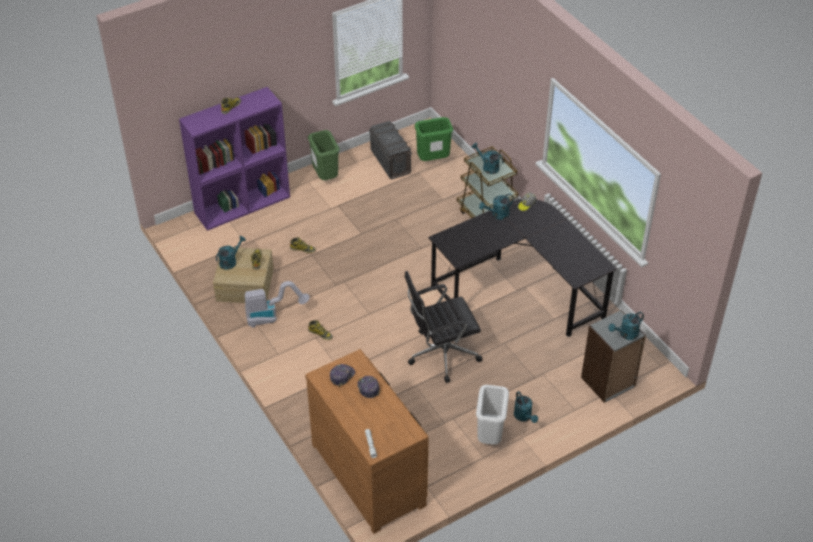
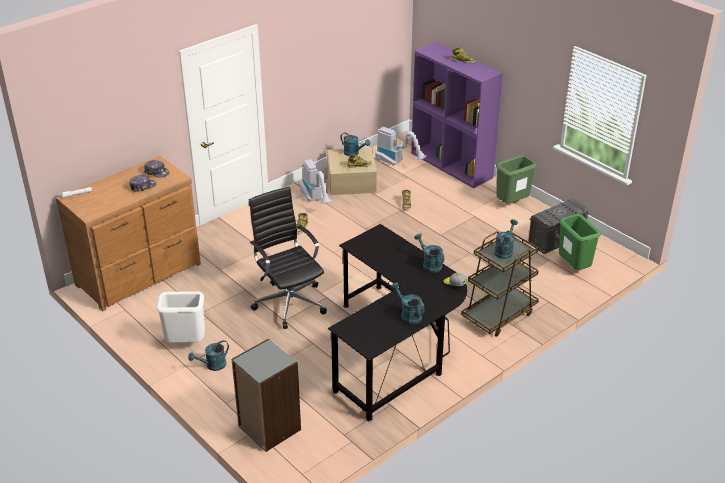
camera: 80 degrees right, 10 degrees down
turquoise watering can [609,312,644,340] -> turquoise watering can moved to [391,282,425,324]
none -> vacuum cleaner [375,127,427,166]

